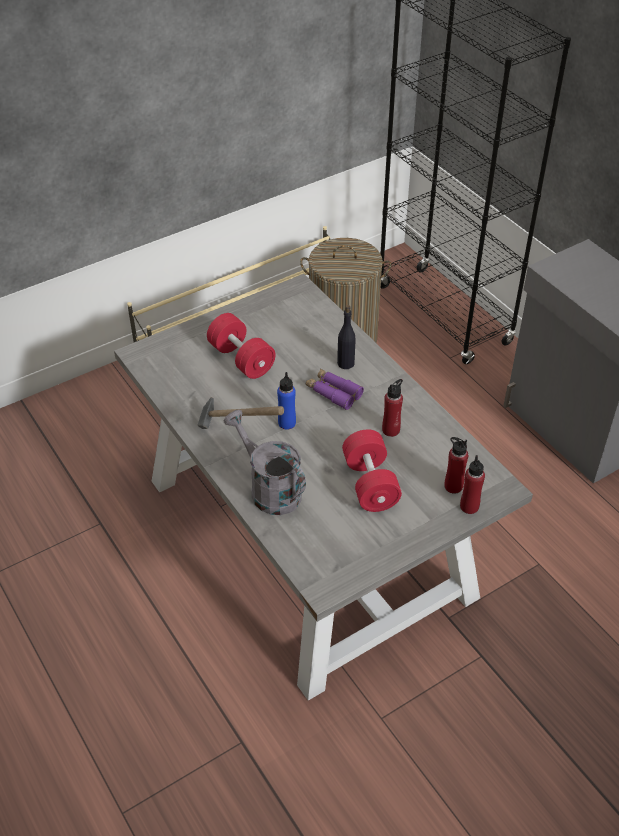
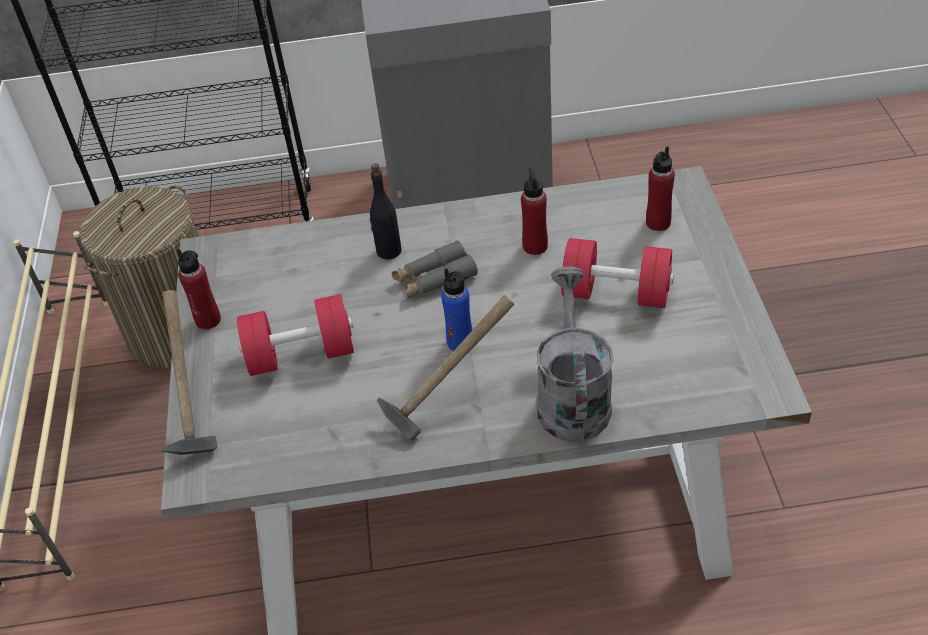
camera: 60 degrees left, 0 degrees up
grey watering can [223,410,306,515] -> grey watering can turned 105 degrees clockwise [537,266,614,442]
purple binoculars [306,369,364,410] -> grey binoculars [392,241,478,299]
red bottle [460,455,485,514] -> red bottle moved to [176,249,221,330]
none -> hammer [161,290,217,455]

